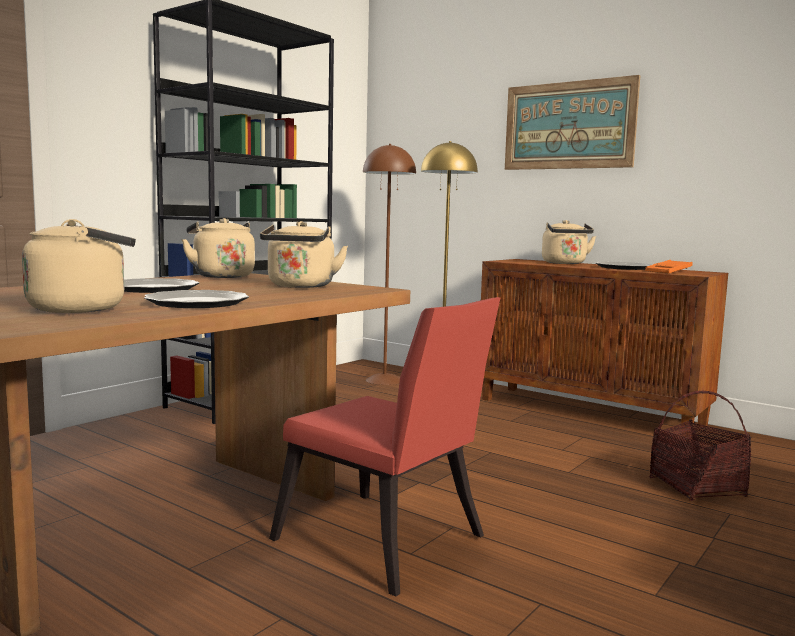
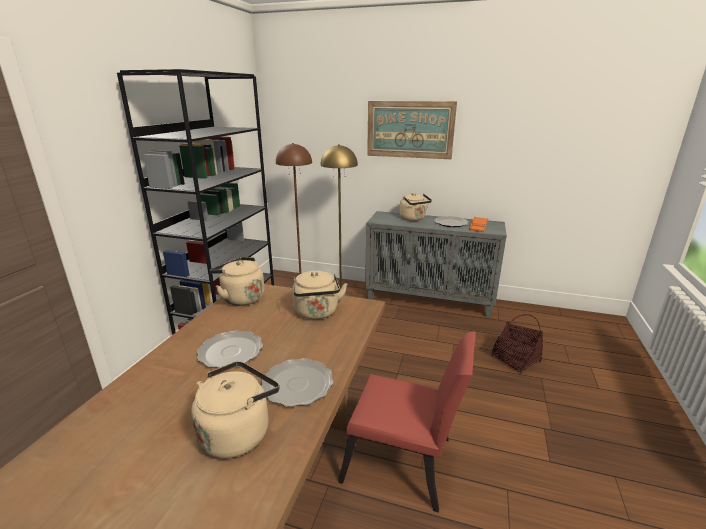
camera: 20 degrees left, 15 degrees up
brown cabinet [481,259,728,440] -> grey cabinet [365,211,507,318]

